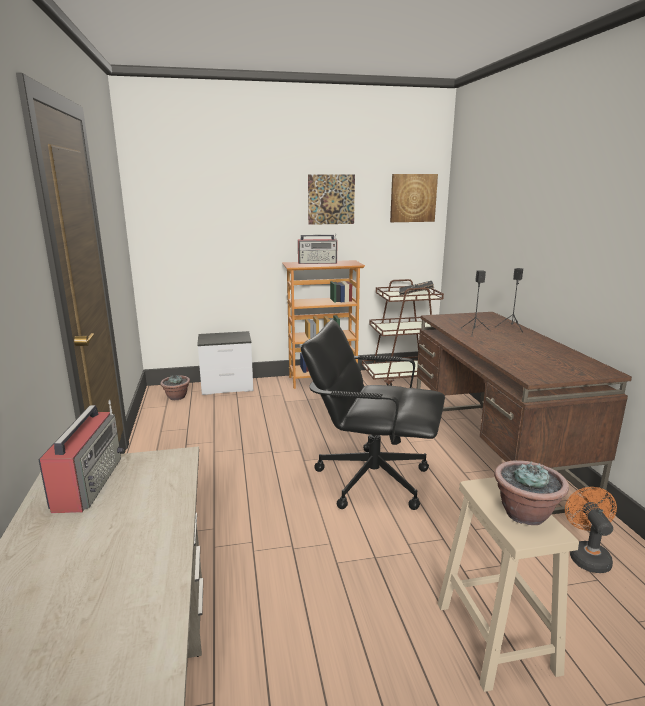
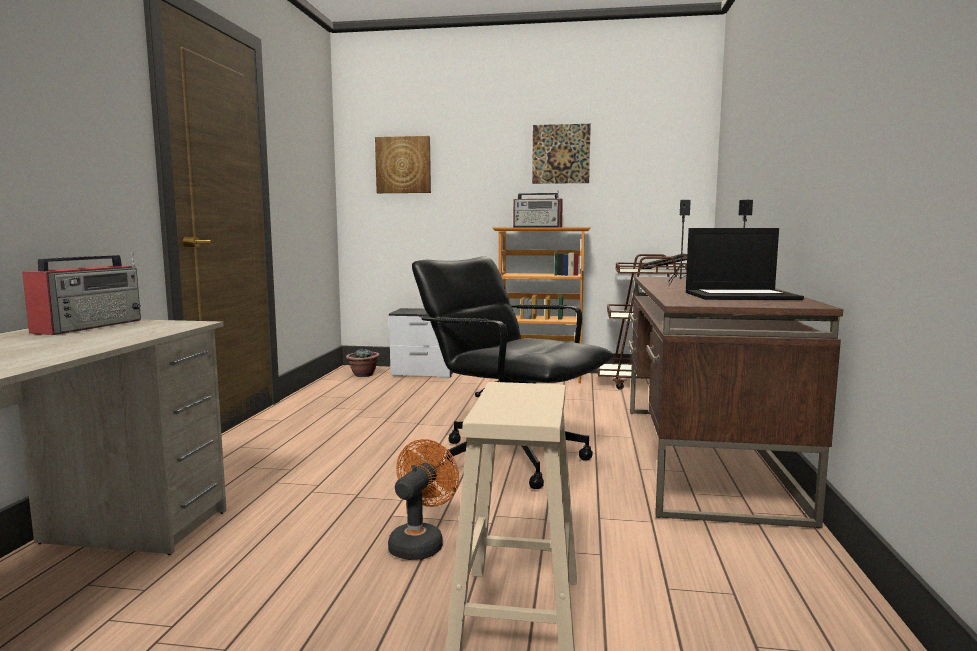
camera: 20 degrees right, 10 degrees down
picture [390,174,438,222] -> picture moved to [375,136,431,193]
potted plant [494,460,569,525] -> none
orange fan [565,487,617,573] -> orange fan moved to [388,439,459,560]
none -> laptop [686,228,804,300]

